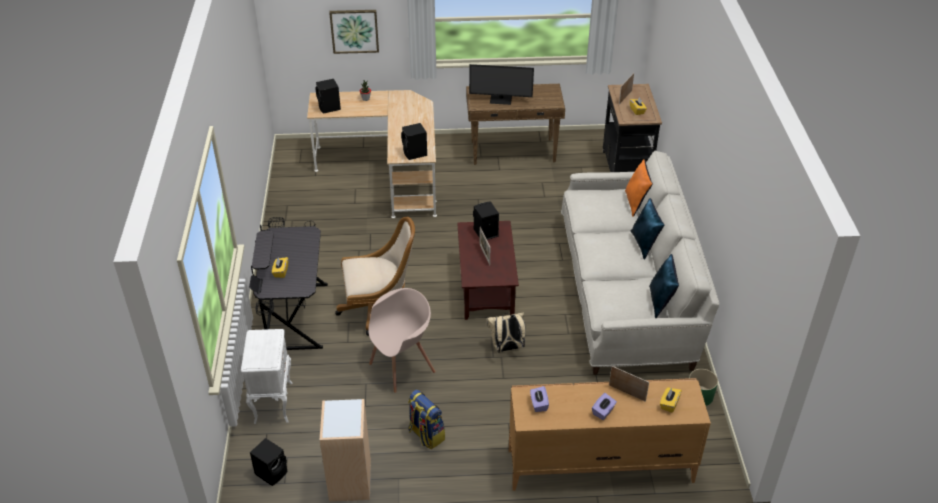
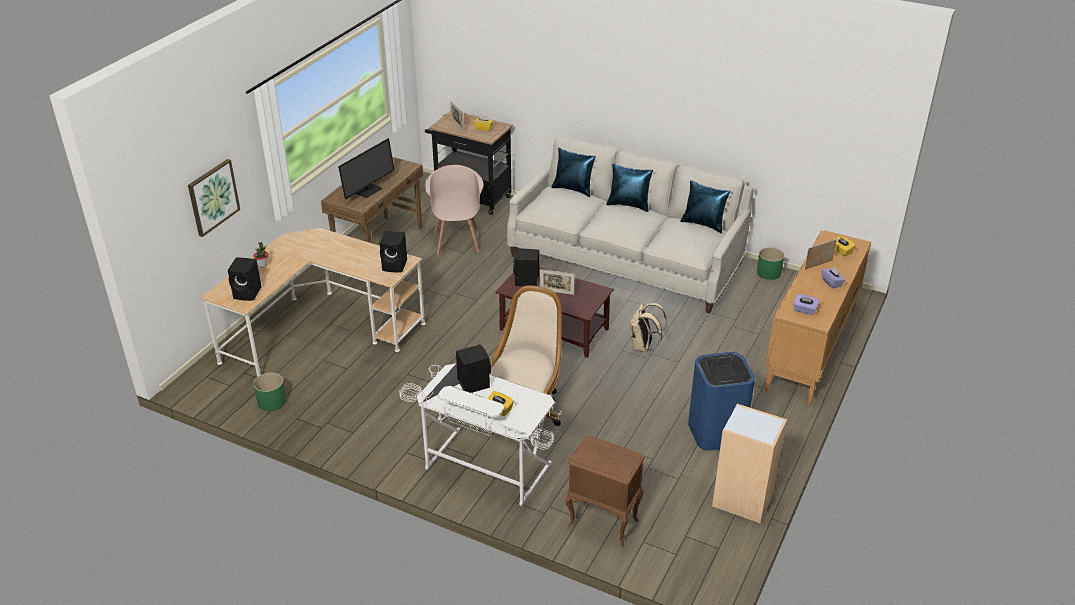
camera: 60 degrees left, 5 degrees down
white nightstand [241,329,292,424] -> brown nightstand [565,436,645,548]
black desk [249,217,328,350] -> white desk [399,363,562,506]
black speaker [250,438,288,486] -> black speaker moved to [456,344,491,393]
beige chair [368,288,436,393] -> beige chair moved to [425,165,483,255]
backpack [408,390,445,449] -> blue trash can [688,352,755,451]
orange pillow [625,159,653,217] -> blue pillow [551,148,596,197]
none -> green planter [253,373,286,411]

